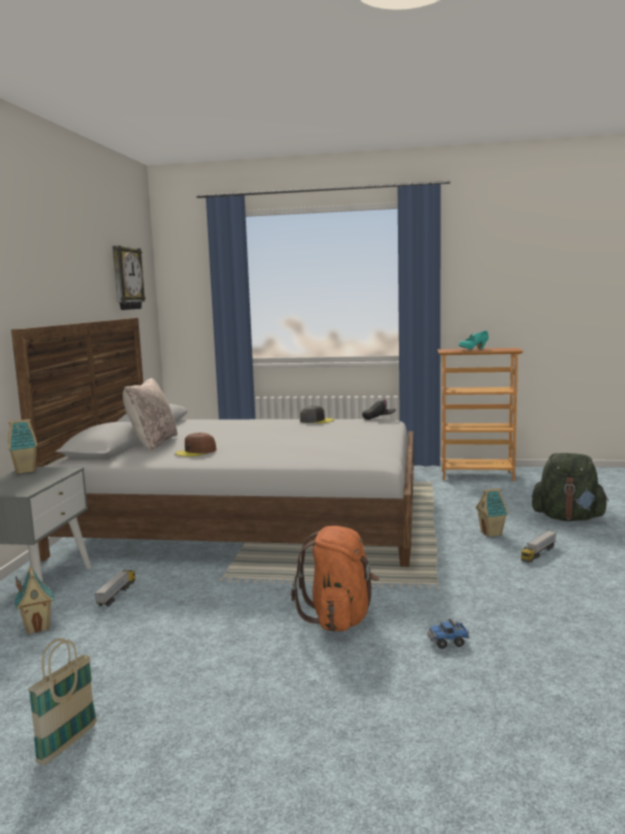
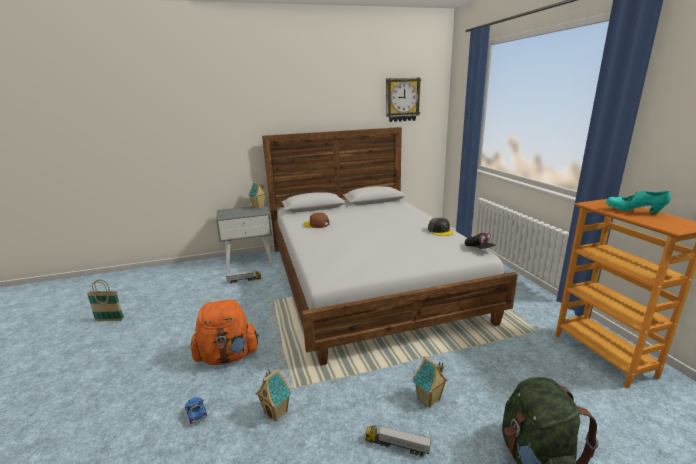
camera: 65 degrees right, 10 degrees up
toy house [14,566,55,635] -> toy house moved to [255,368,292,421]
beige pillow [123,378,178,451] -> none

